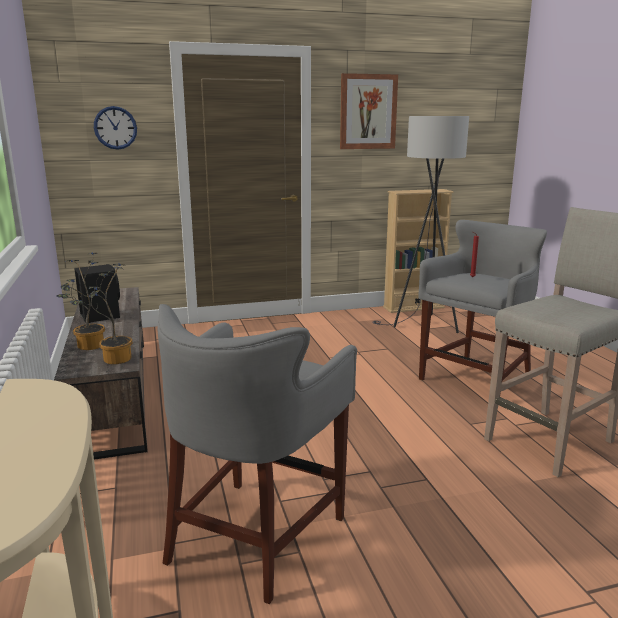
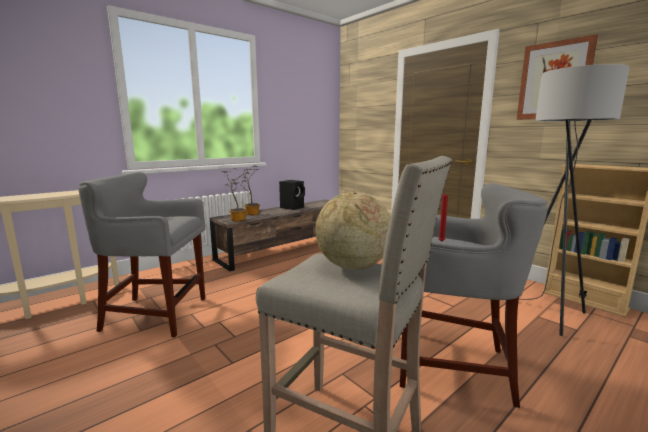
camera: 65 degrees right, 5 degrees down
wall clock [94,106,137,150] -> none
none -> globe [315,192,390,270]

